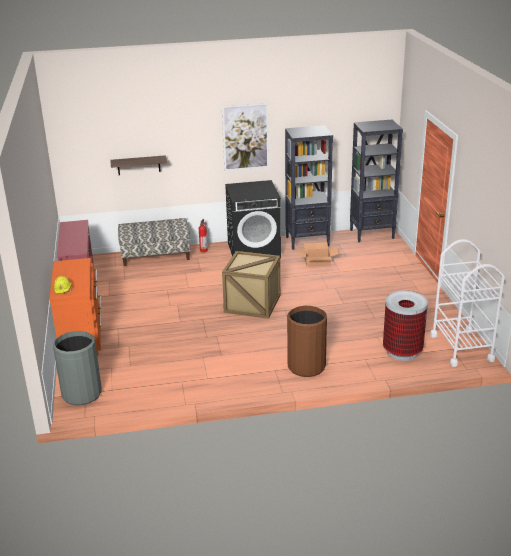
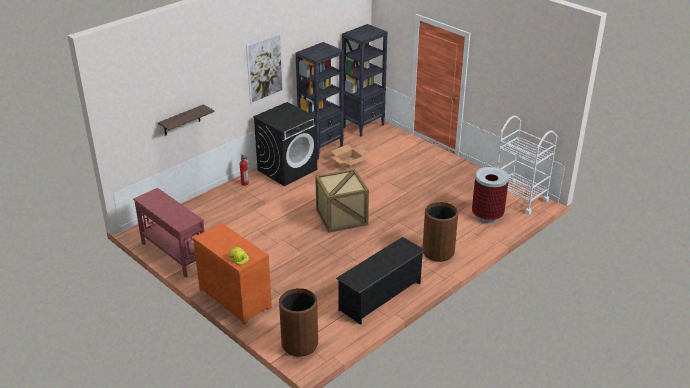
camera: 35 degrees left, 5 degrees up
grey trash can [53,331,102,405] -> brown trash can [279,288,318,357]
bench [118,218,190,266] -> none
none -> black shoe rack [336,237,426,325]

